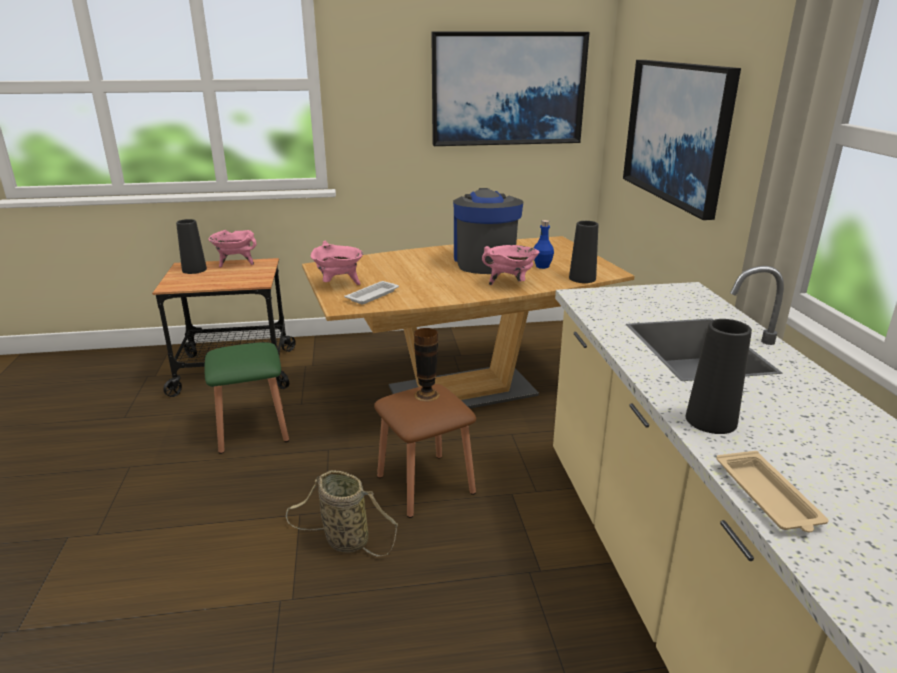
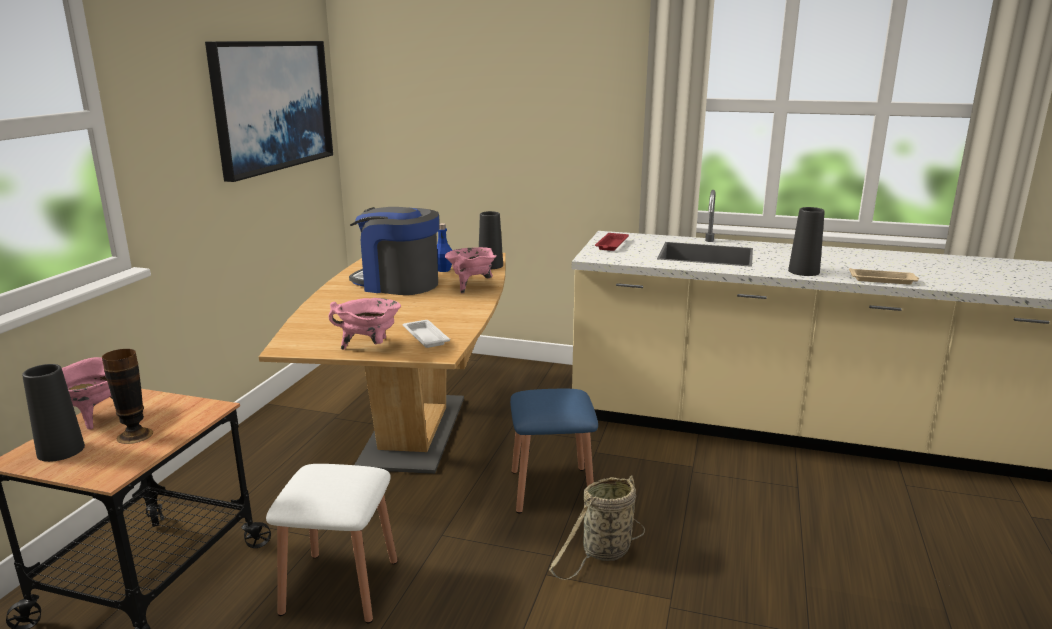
camera: 65 degrees left, 5 degrees down
green stool [204,342,289,454] -> white stool [266,464,397,624]
brown stool [374,384,476,518] -> blue stool [510,389,598,513]
vase [414,328,440,402] -> vase moved to [102,349,153,444]
picture [623,60,741,220] -> none
none -> red tray [595,233,629,251]

